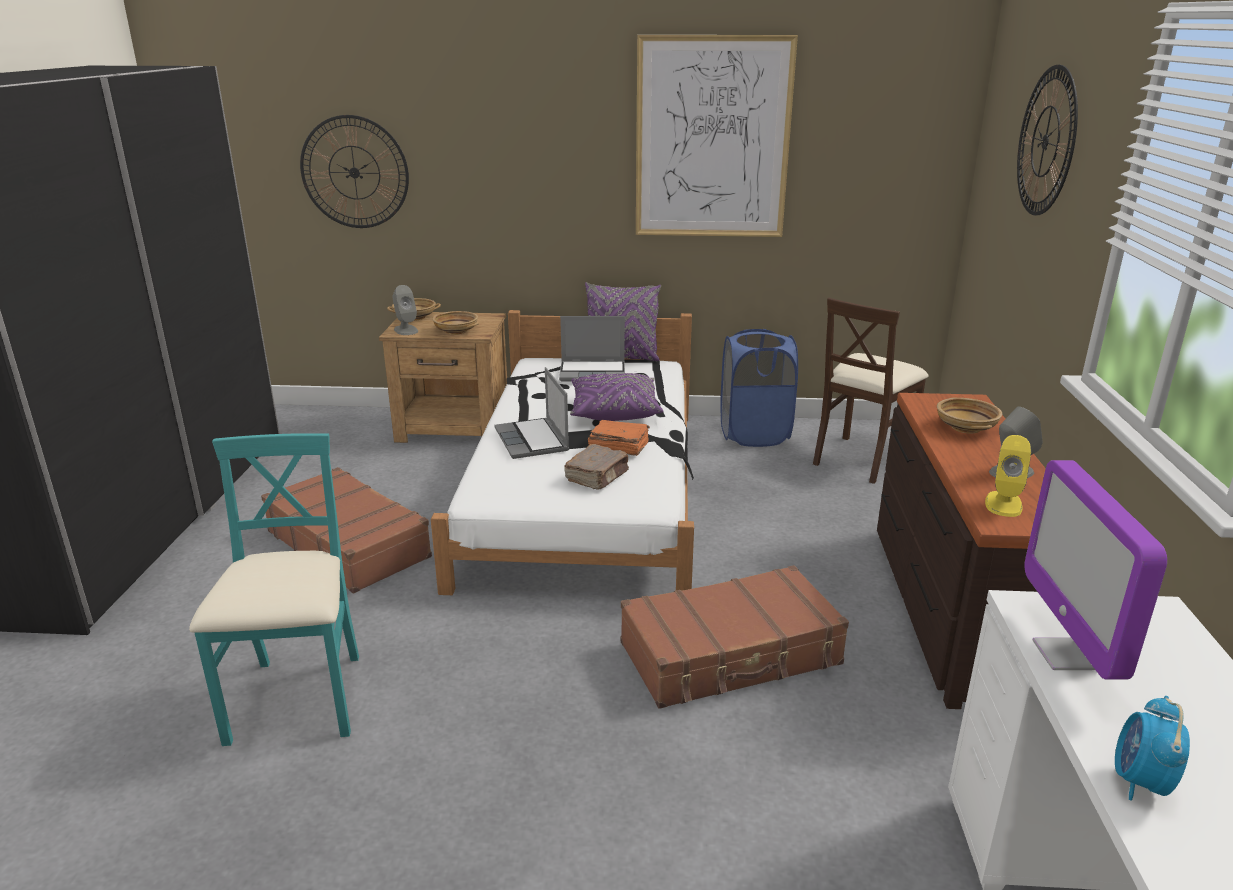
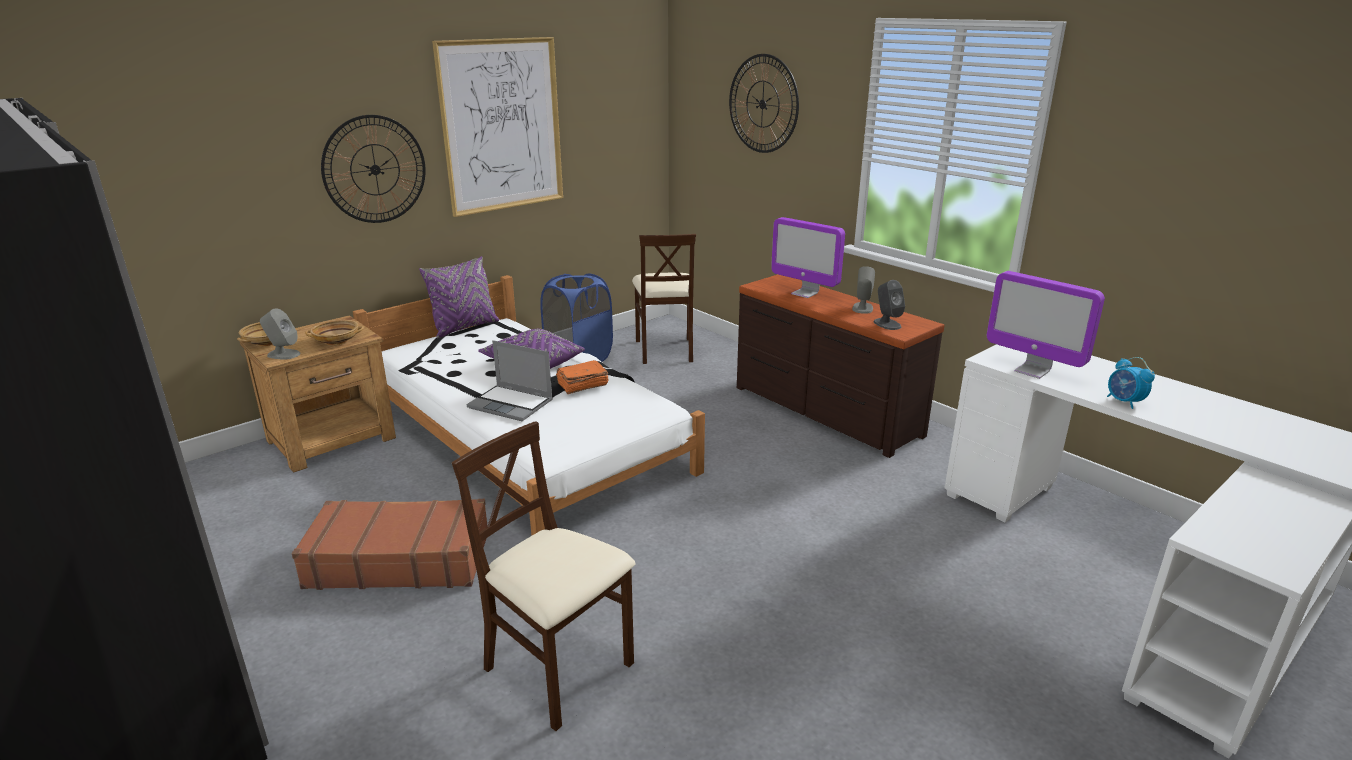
camera: 45 degrees left, 0 degrees up
turquoise chair [189,433,359,746] -> beige chair [452,421,636,731]
wall clock [300,115,409,228] -> wall clock moved to [321,115,426,223]
laptop [559,316,625,382] -> none
brown book [564,444,629,489] -> none
brown suitcase [620,565,849,709] -> none
beige bowl [937,397,1002,433] -> monitor [771,217,845,298]
yellow speaker [985,435,1031,517] -> grey speaker [874,280,905,330]

